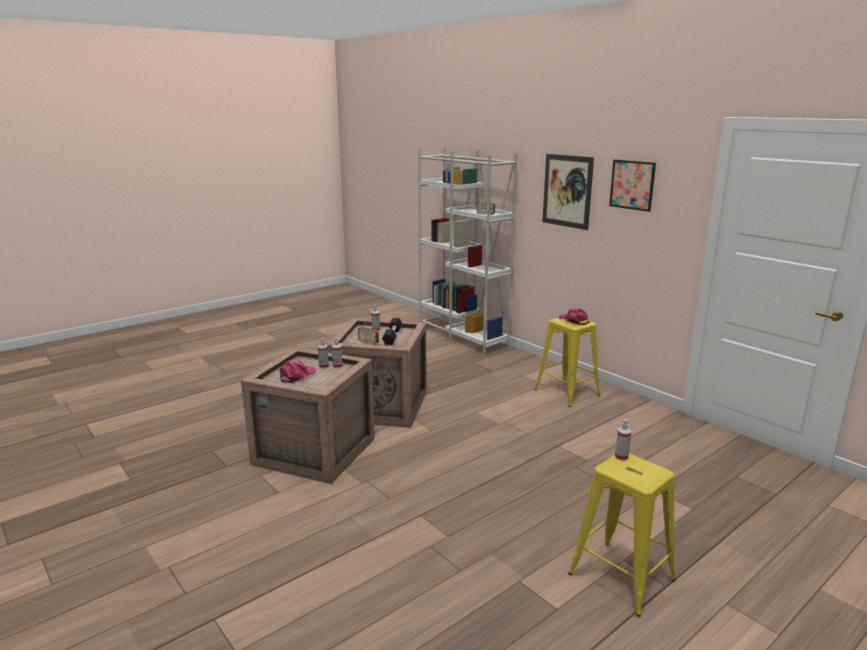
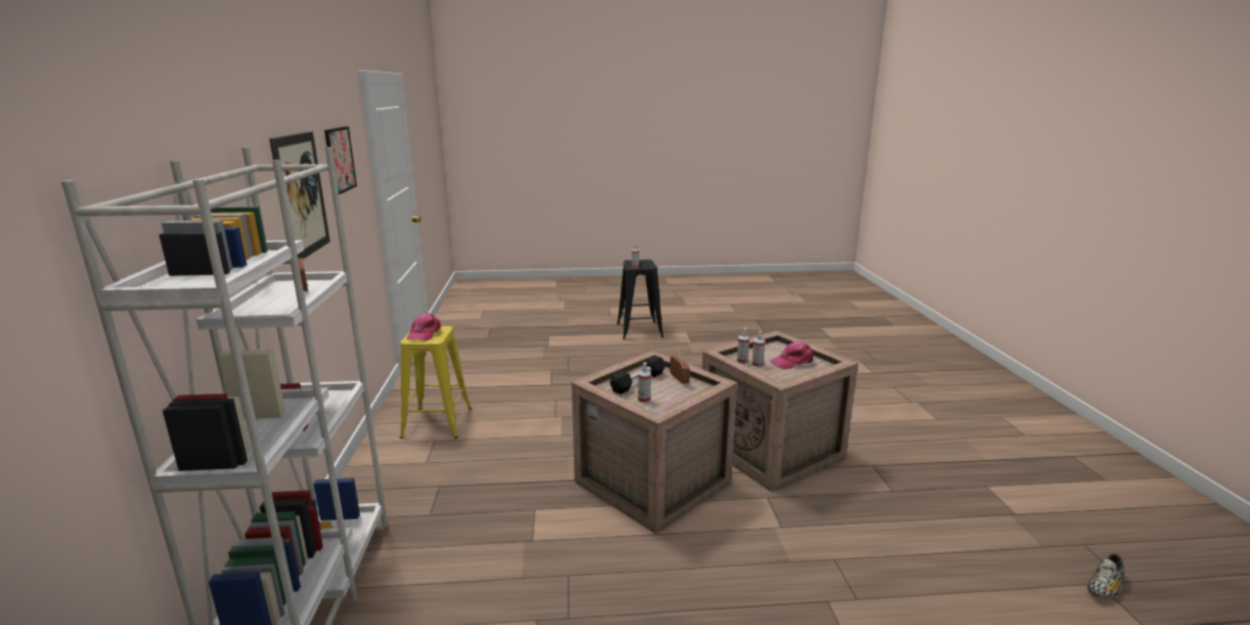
camera: 145 degrees left, 0 degrees up
yellow stool [568,453,676,617] -> black stool [617,259,664,340]
none -> shoe [1087,553,1125,598]

